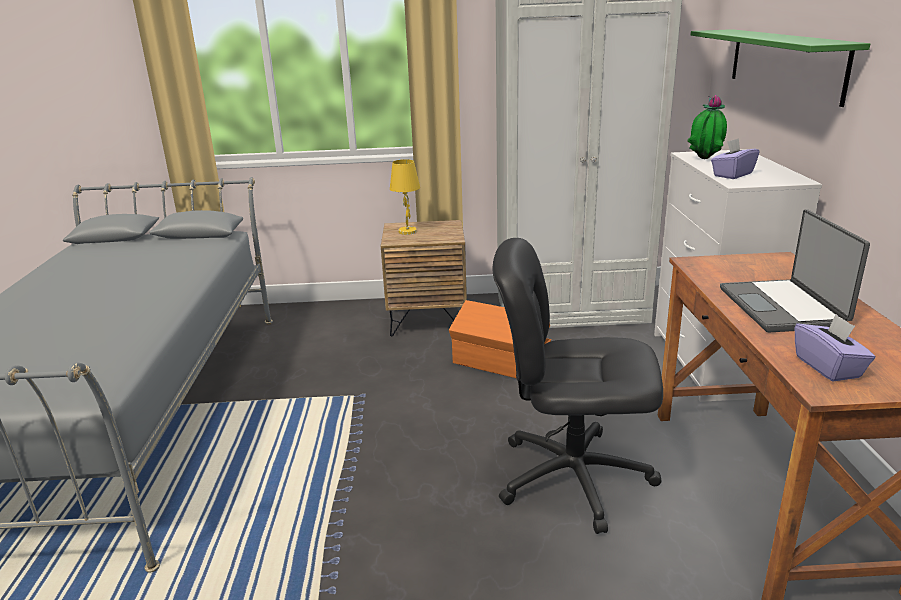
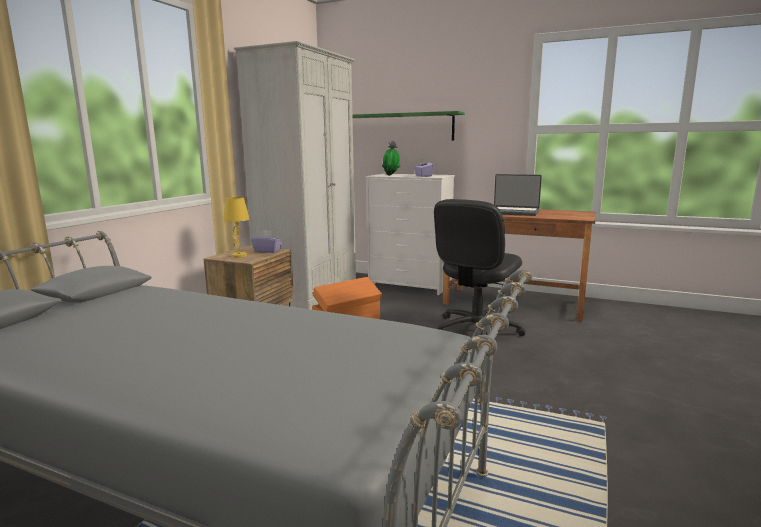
camera: 65 degrees left, 10 degrees down
purple tissue box [795,314,875,382] -> purple tissue box moved to [251,230,282,253]

